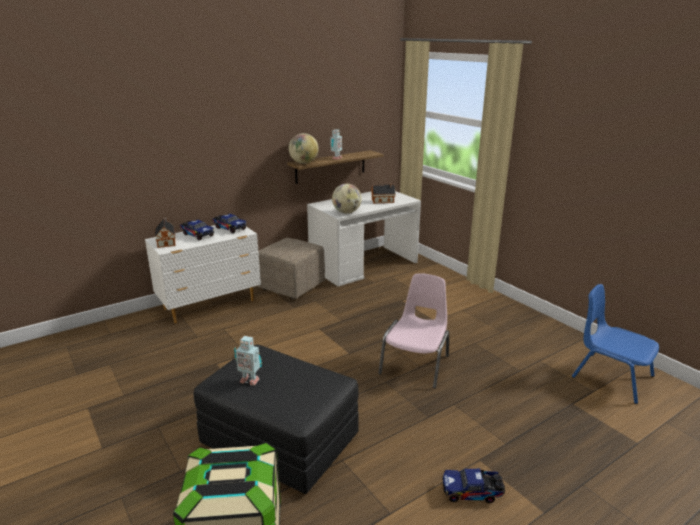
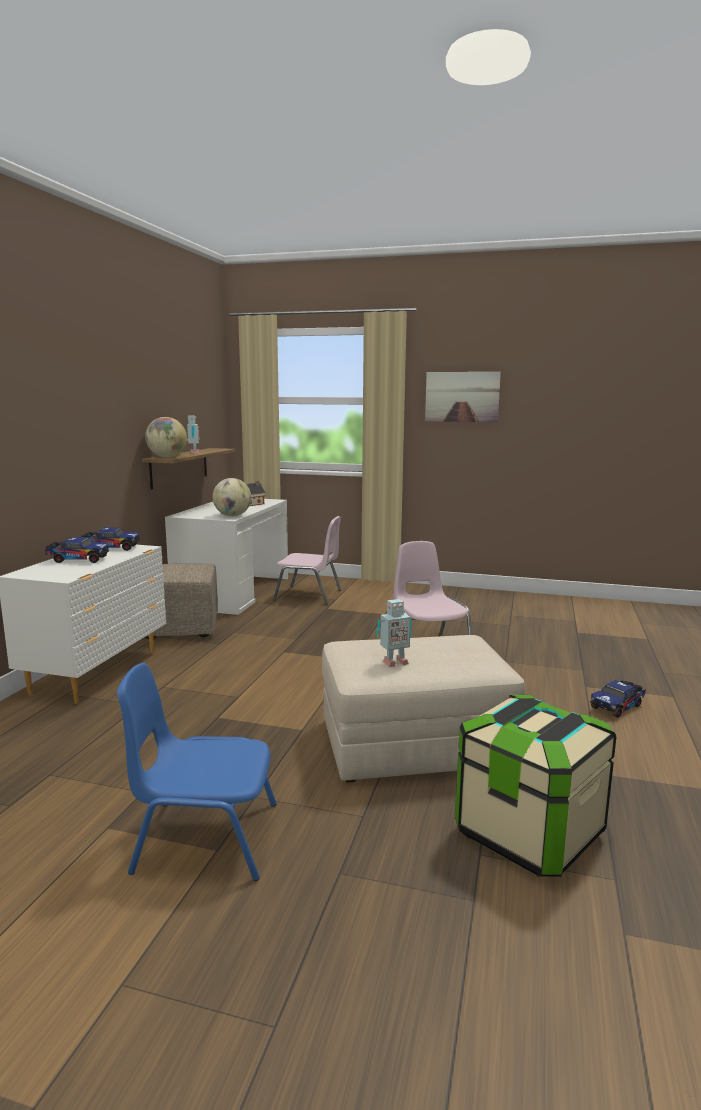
camera: 40 degrees left, 10 degrees down
toy house [154,218,175,248] -> none
black ottoman [194,345,359,494] -> beige ottoman [322,635,525,783]
blue chair [572,284,659,404] -> blue chair moved to [117,663,277,881]
none -> pink chair [273,516,341,605]
none -> picture [425,372,501,422]

